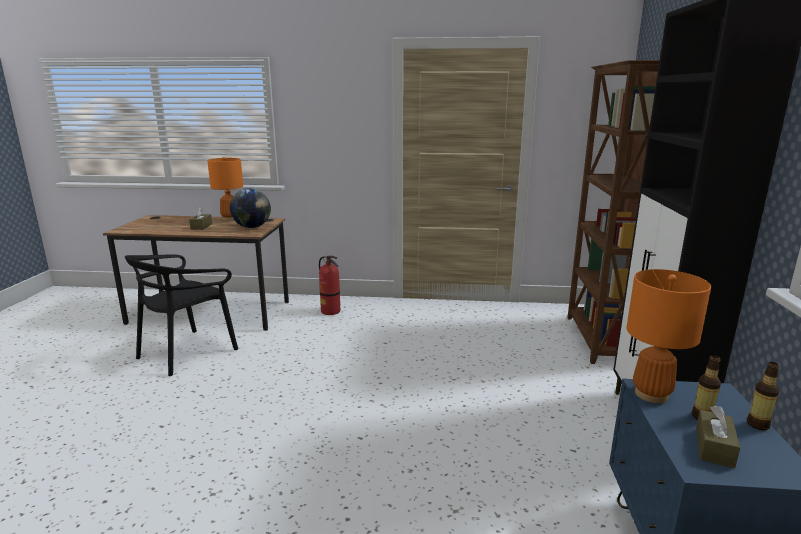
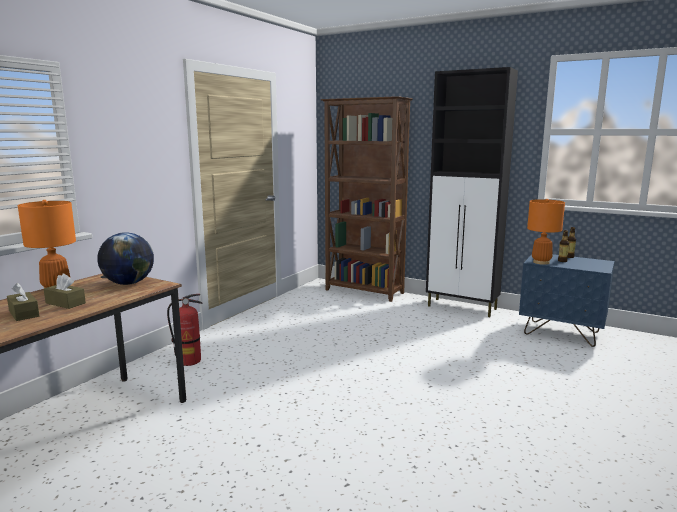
camera: 65 degrees left, 5 degrees down
black chair [125,254,238,376] -> none
brown tissue box [696,406,740,468] -> brown tissue box moved to [7,283,40,321]

